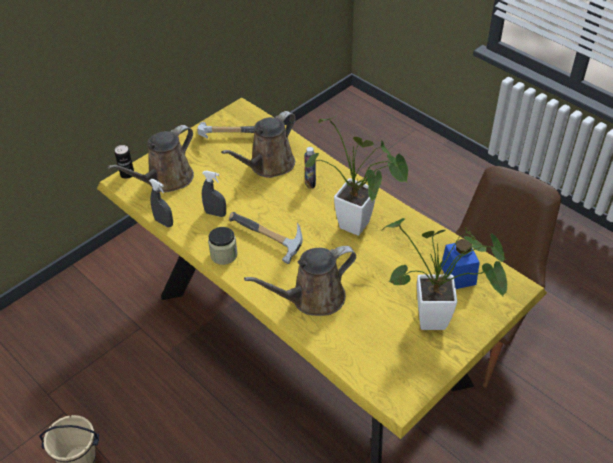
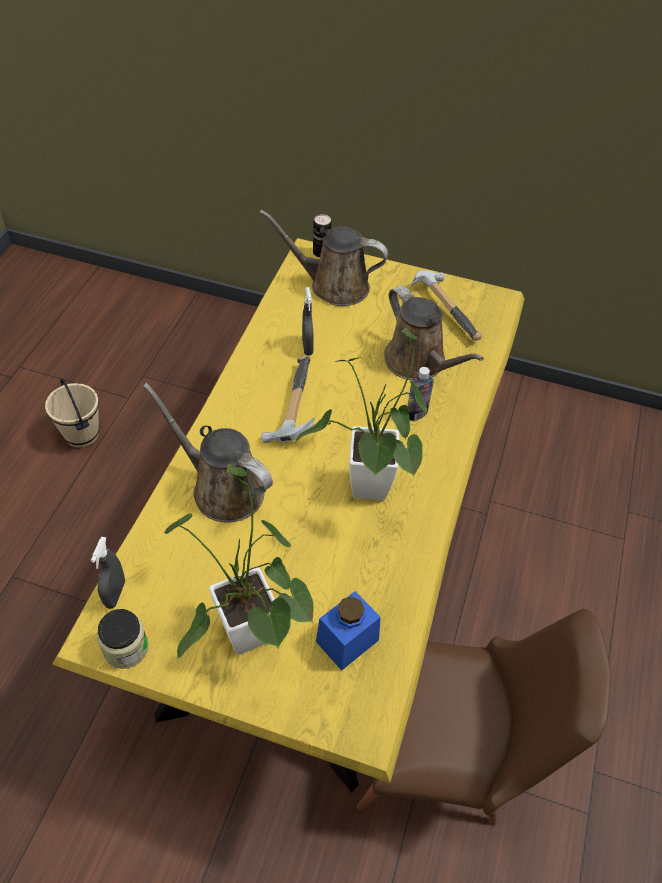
camera: 60 degrees right, 5 degrees up
grey spray bottle [149,179,173,227] -> grey spray bottle moved to [91,537,125,609]
jar [208,227,238,265] -> jar moved to [97,609,149,669]
brown watering can [221,111,296,178] -> brown watering can turned 135 degrees counterclockwise [384,285,484,380]

